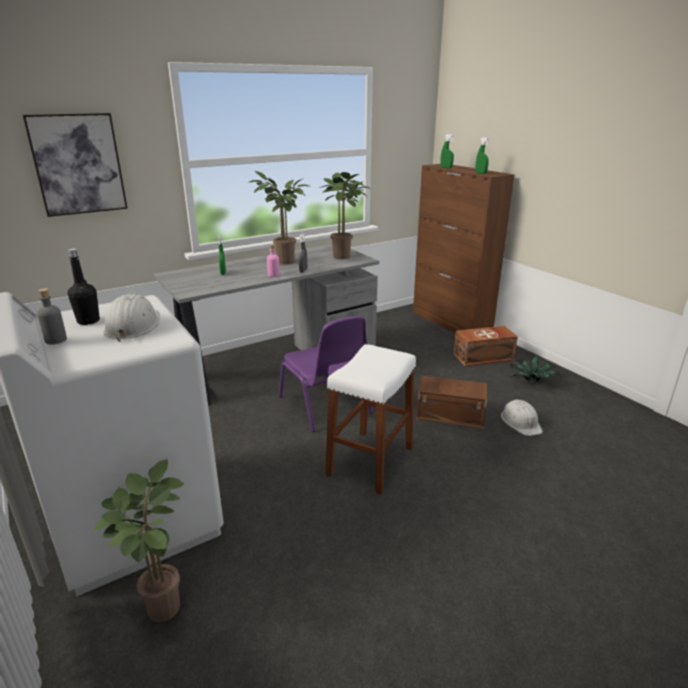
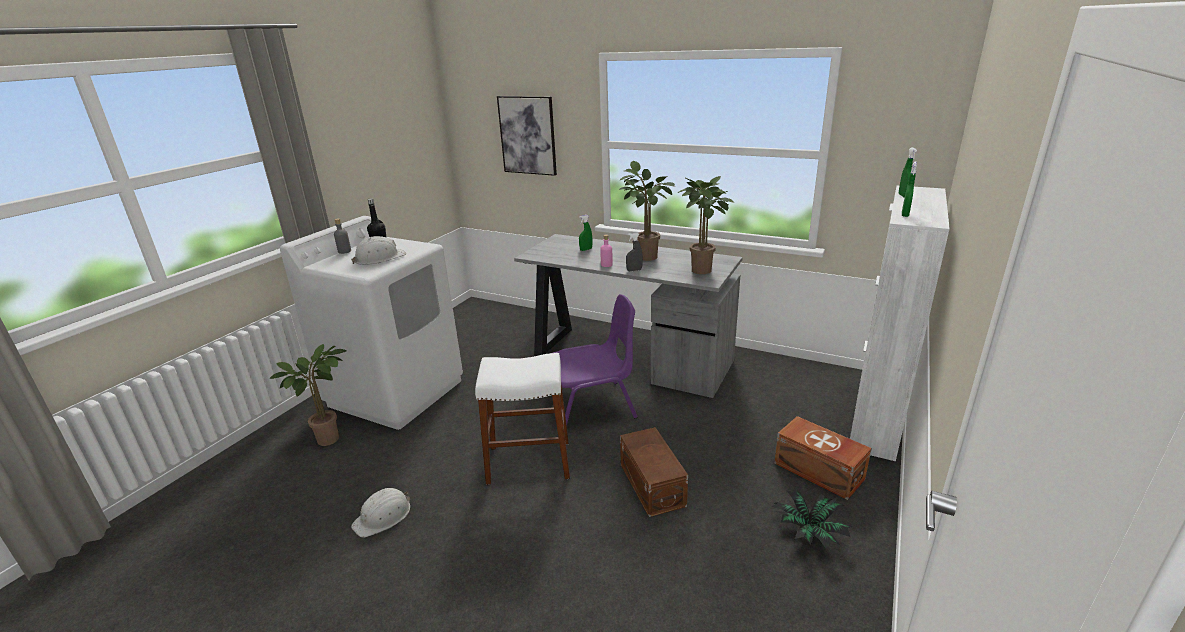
camera: 60 degrees right, 0 degrees up
purple chair [279,316,373,432] -> purple chair turned 135 degrees counterclockwise [553,294,638,425]
brown cabinet [413,164,514,334] -> white cabinet [850,186,950,461]
white hard hat [501,400,543,436] -> white hard hat moved to [351,488,410,538]

